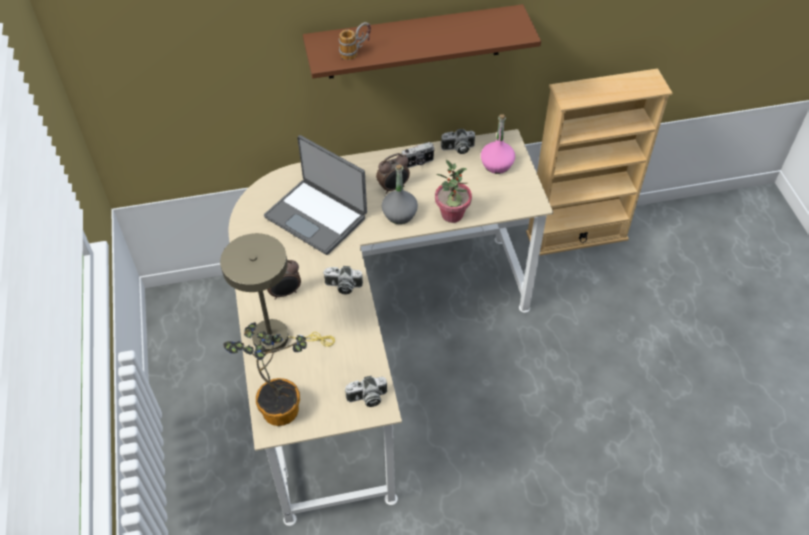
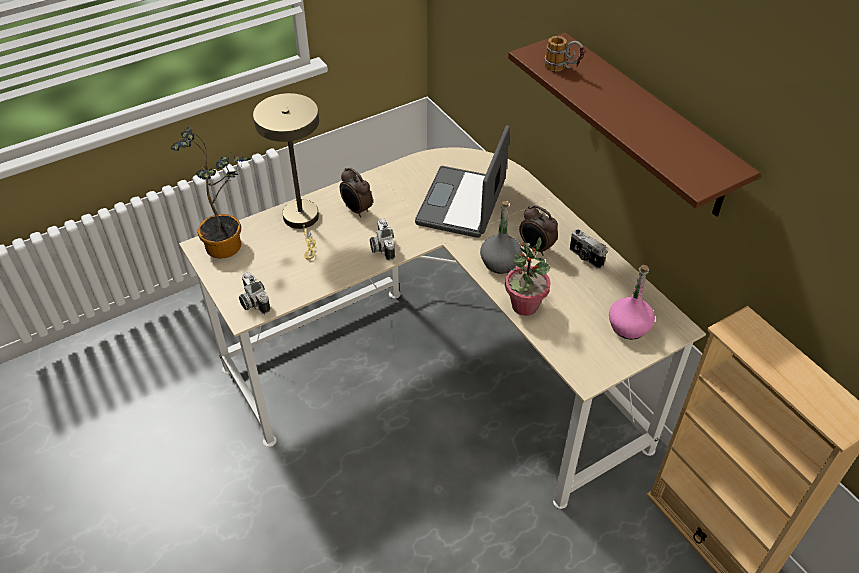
camera: 70 degrees right, 5 degrees down
camera [441,129,475,154] -> none

